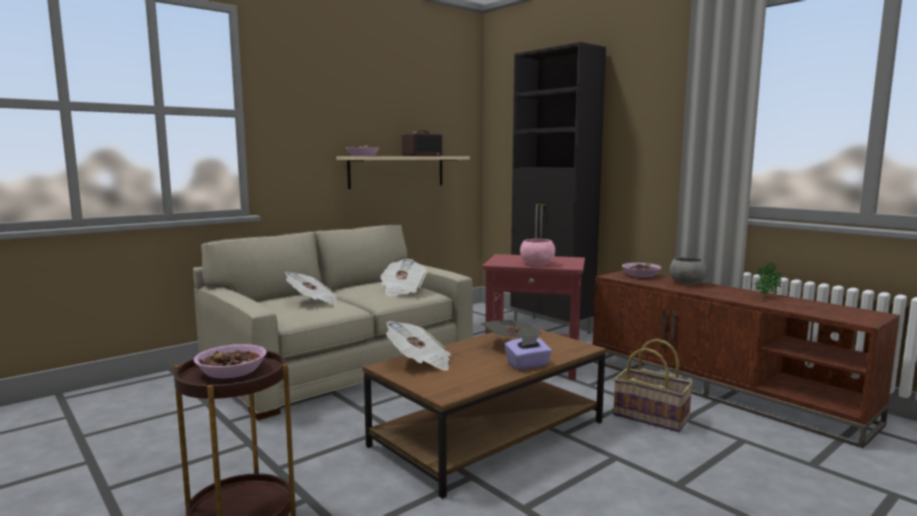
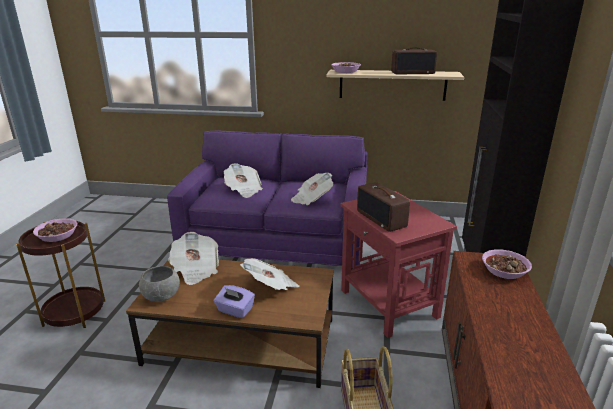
camera: 50 degrees right, 15 degrees up
beige sofa [193,225,473,420] -> purple sofa [167,130,367,270]
pink bowl [520,239,555,265] -> radio [357,182,410,232]
grey bowl [670,257,707,285] -> grey bowl moved to [139,266,180,302]
potted plant [755,262,783,296] -> none

